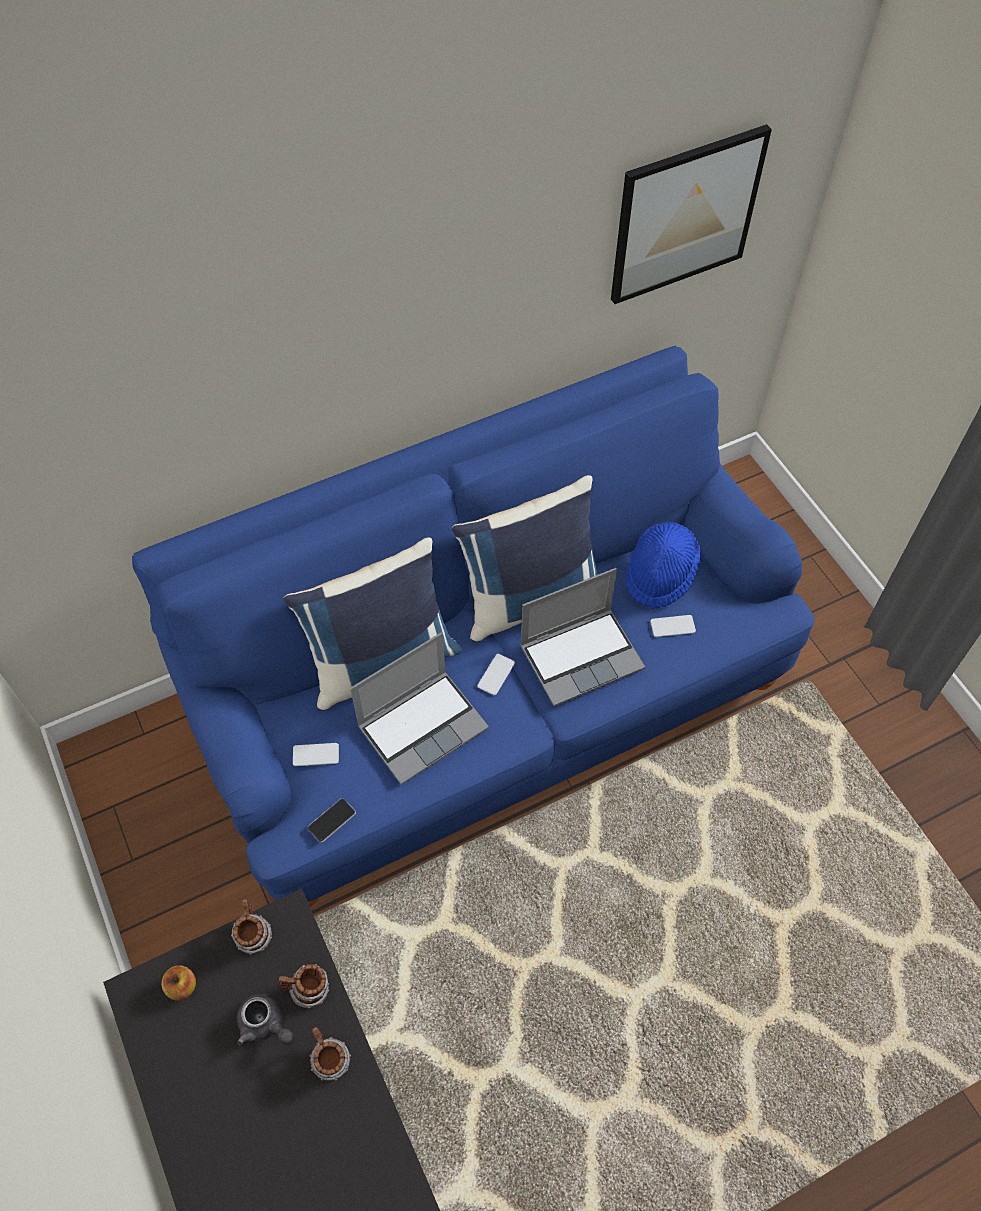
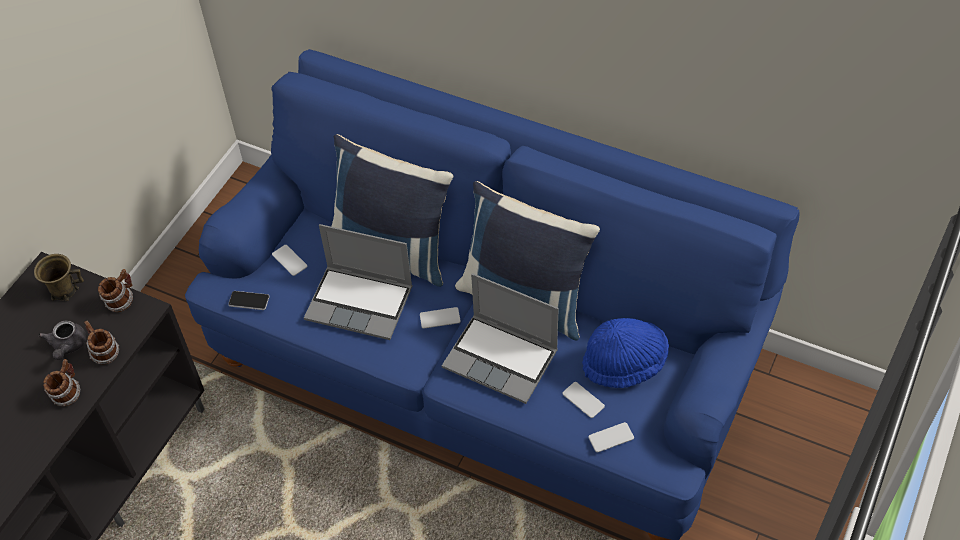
camera: 55 degrees right, 5 degrees down
apple [161,966,196,1001] -> brown mug [34,254,84,301]
picture [611,124,772,304] -> none
none -> phone [588,422,634,452]

